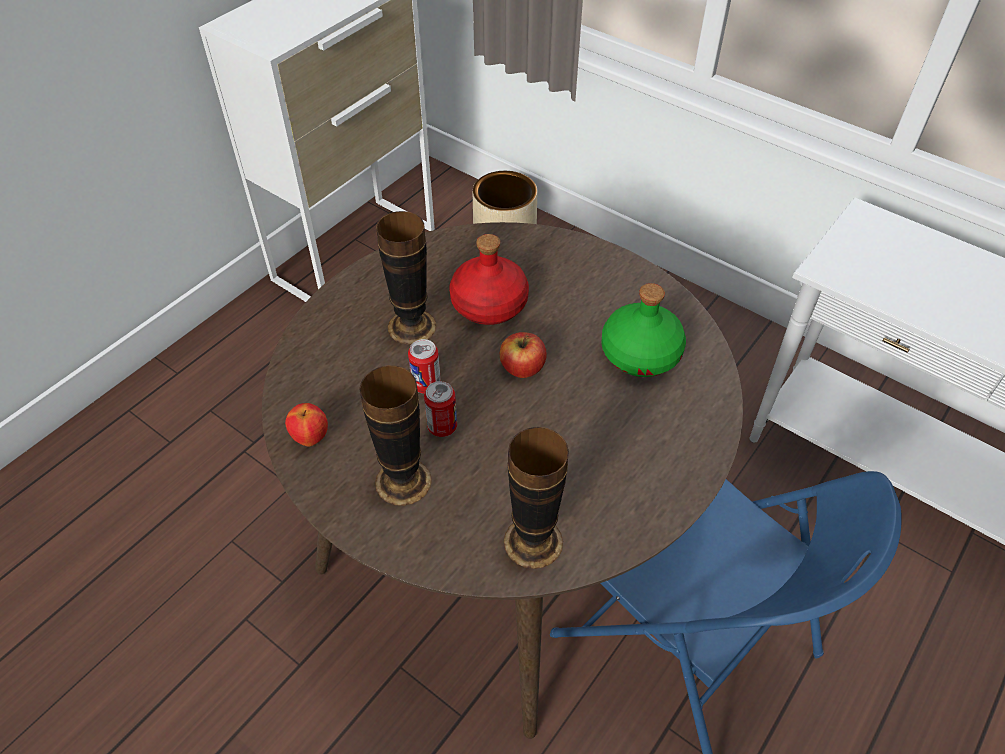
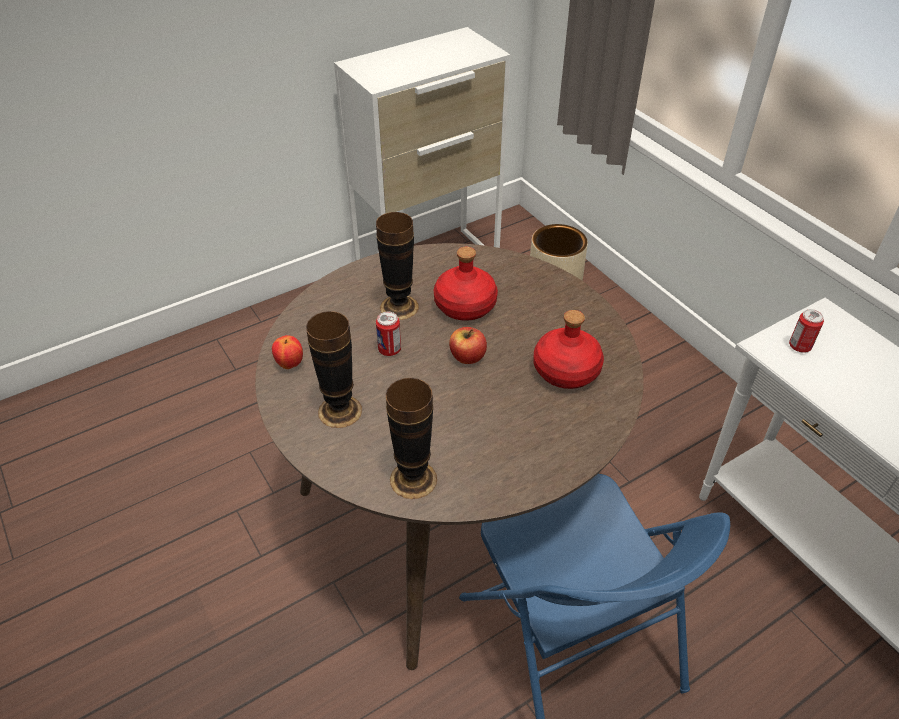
camera: 20 degrees right, 5 degrees down
can [424,381,457,437] -> can moved to [789,309,824,353]
green bottle [601,283,686,377] -> red bottle [533,310,604,389]

